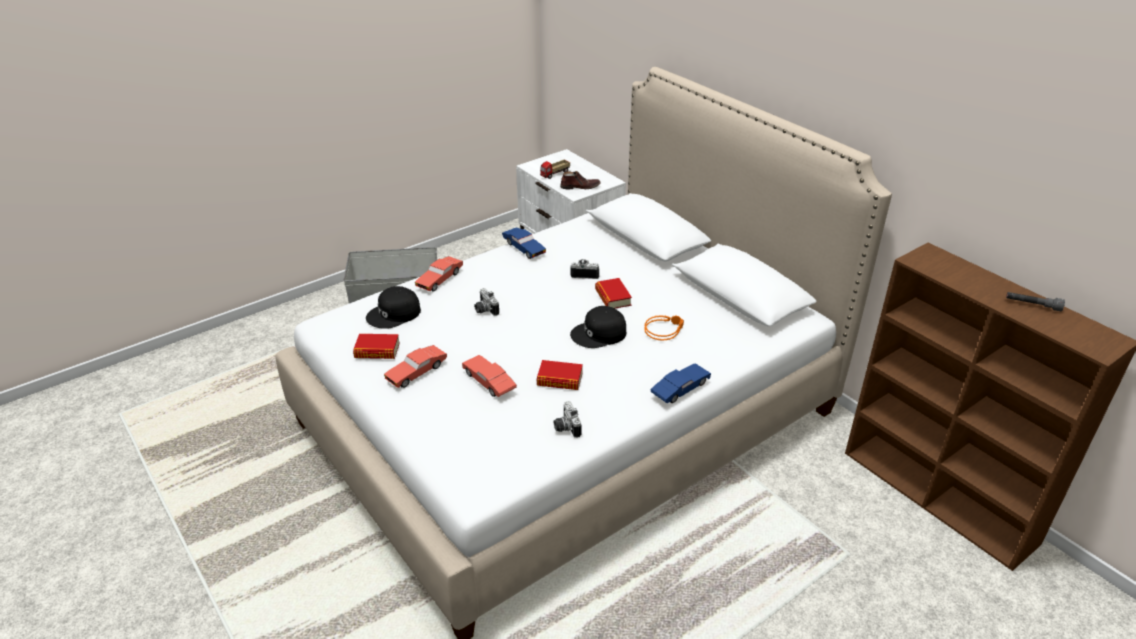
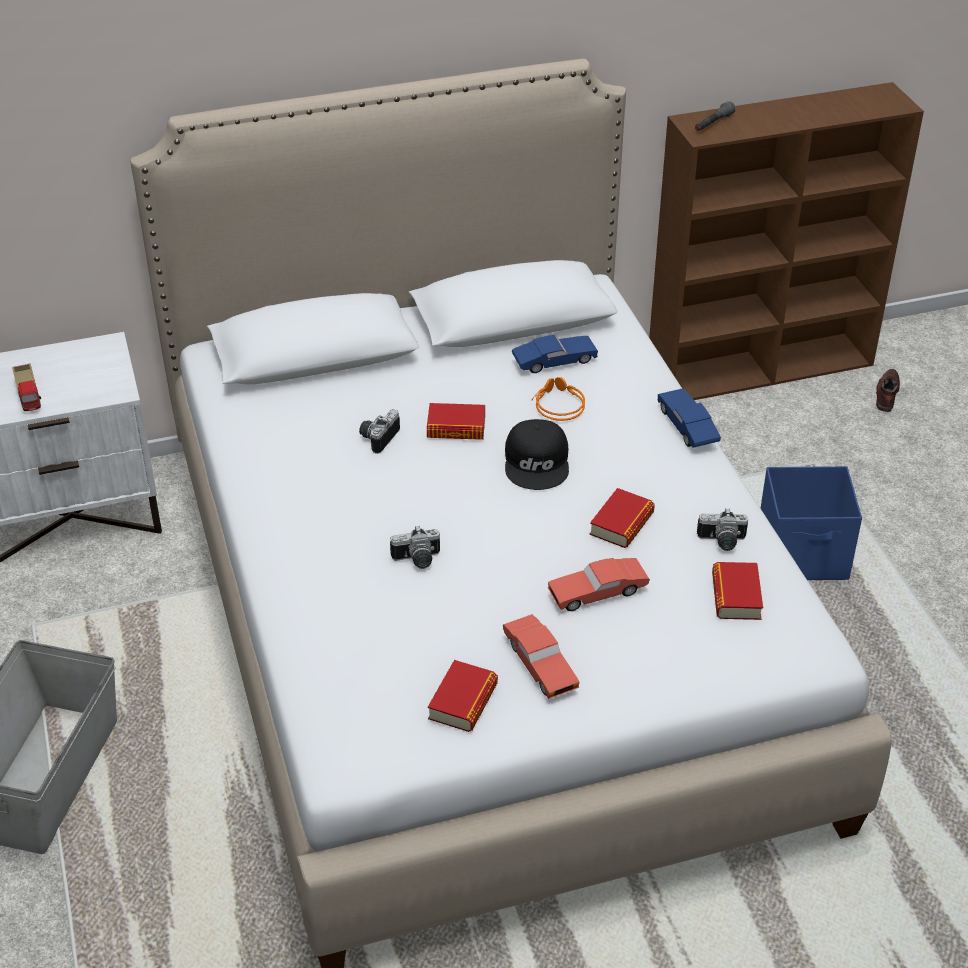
camera: 70 degrees left, 5 degrees up
black cap [366,286,421,329] -> none
red toy car [415,256,463,292] -> none
blue toy car [502,228,546,259] -> blue toy car moved to [512,335,598,373]
brown shoe [560,171,601,190] -> brown shoe moved to [876,369,900,412]
grey flashlight [1006,292,1065,311] -> grey flashlight moved to [695,101,735,131]
none -> book [712,562,763,620]
none -> blue storage box [760,466,862,580]

